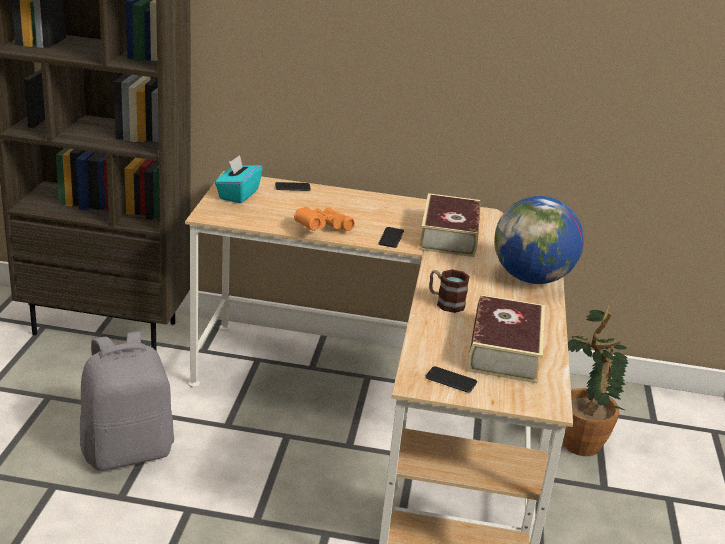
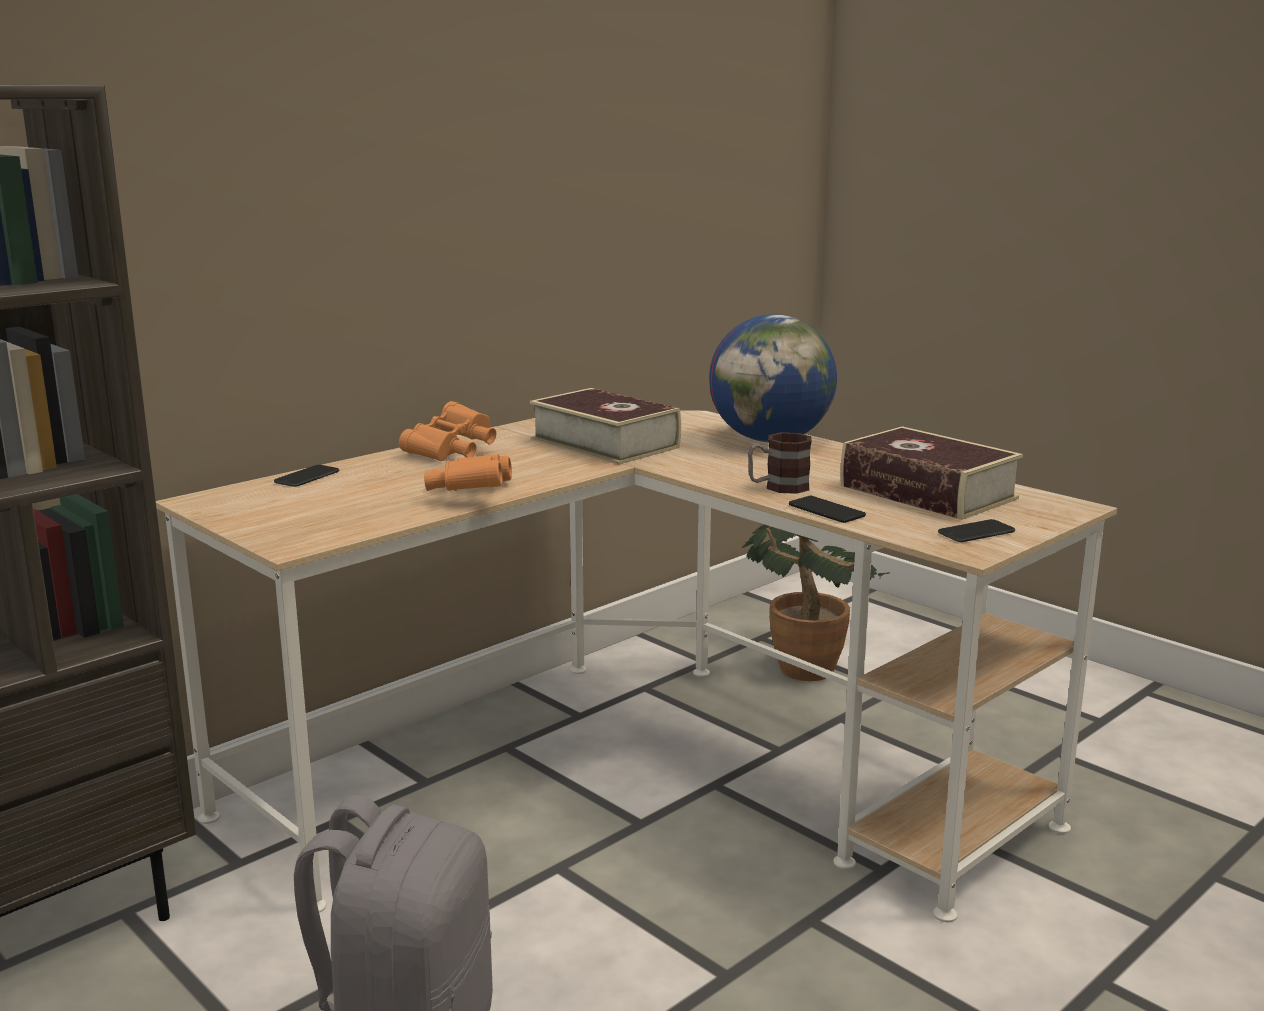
camera: 50 degrees left, 10 degrees down
turquoise tissue box [215,155,263,204] -> none
phone [378,227,404,248] -> phone moved to [789,496,866,523]
none -> orange binoculars [399,401,496,461]

